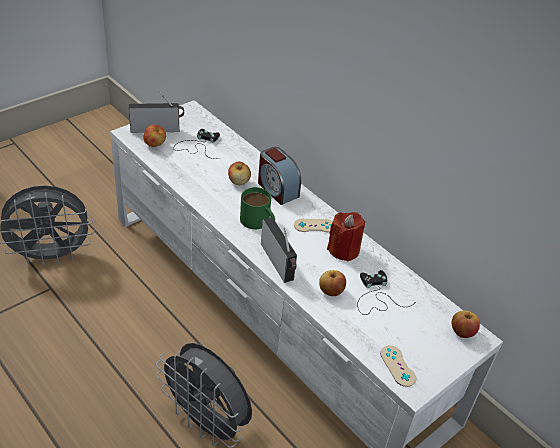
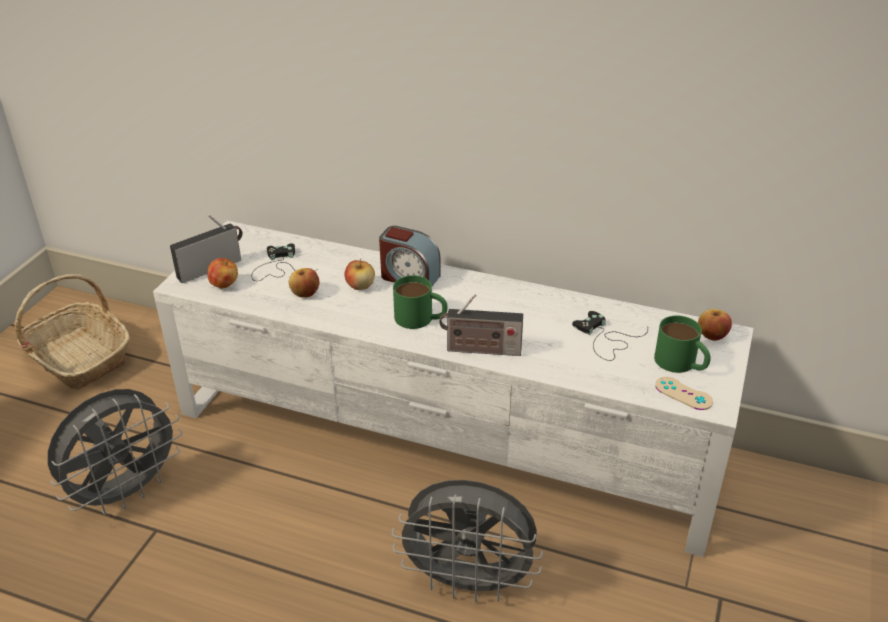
camera: 25 degrees left, 5 degrees down
radio [261,217,297,283] -> radio turned 150 degrees clockwise [439,294,523,356]
beige game controller [294,219,333,232] -> none
apple [319,270,346,296] -> apple moved to [289,268,319,298]
red candle [327,212,365,261] -> none
none -> basket [15,274,130,389]
none -> green mug [654,315,711,373]

